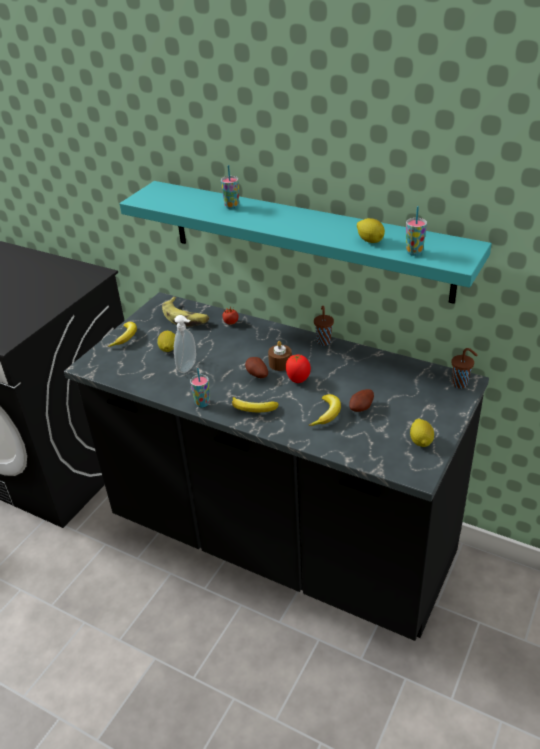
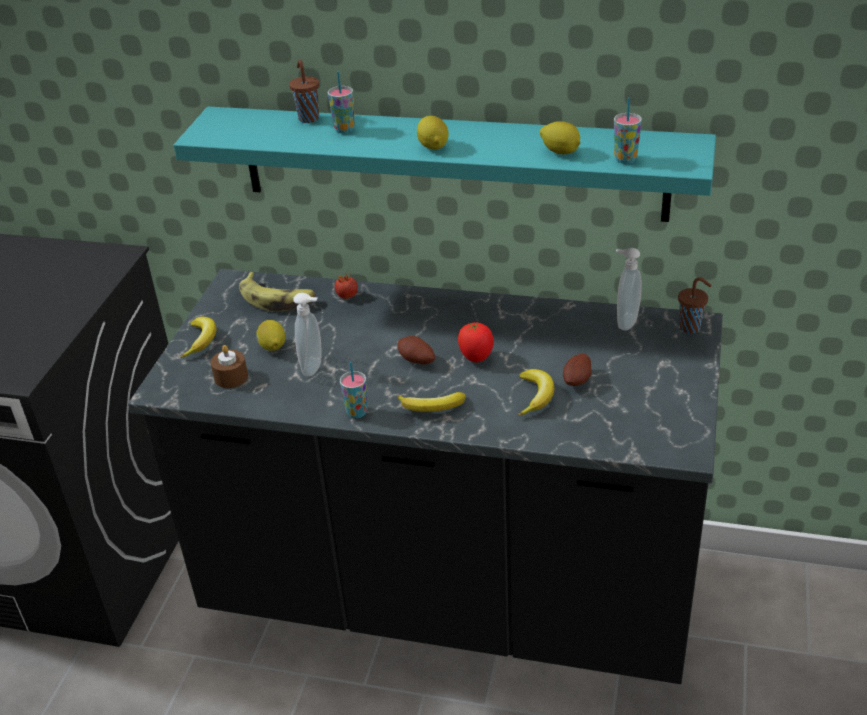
camera: 15 degrees left, 0 degrees up
brown candle [268,341,292,371] -> brown candle moved to [210,345,248,388]
brown cup [314,306,334,346] -> brown cup moved to [289,60,319,123]
lemon [410,419,434,447] -> lemon moved to [417,116,448,150]
none -> soap dispenser [616,248,642,330]

